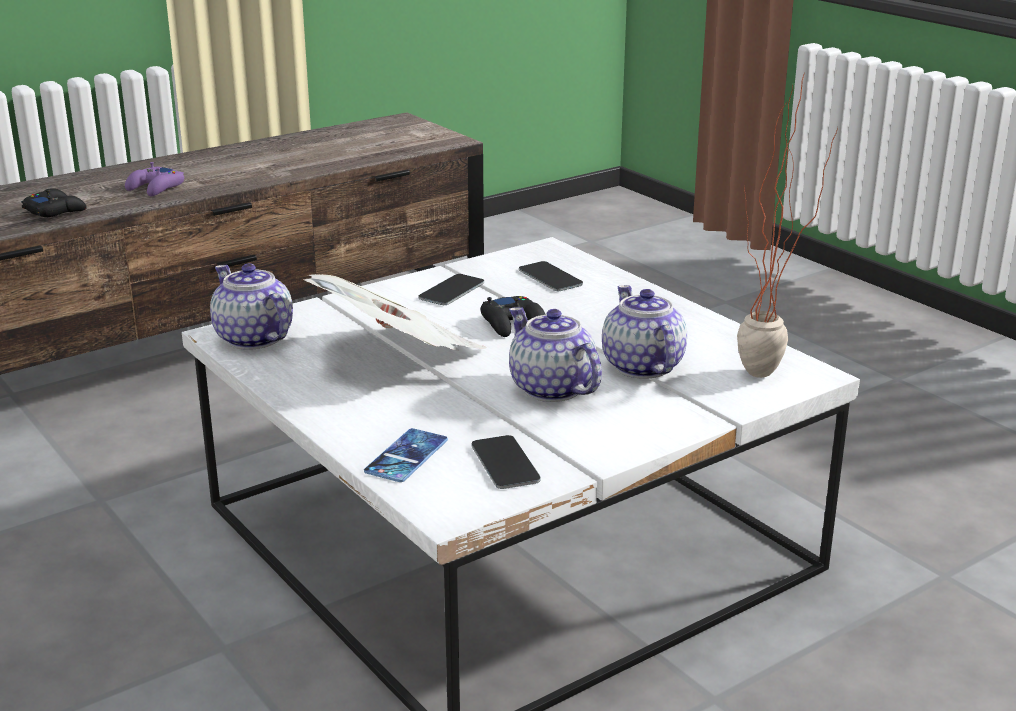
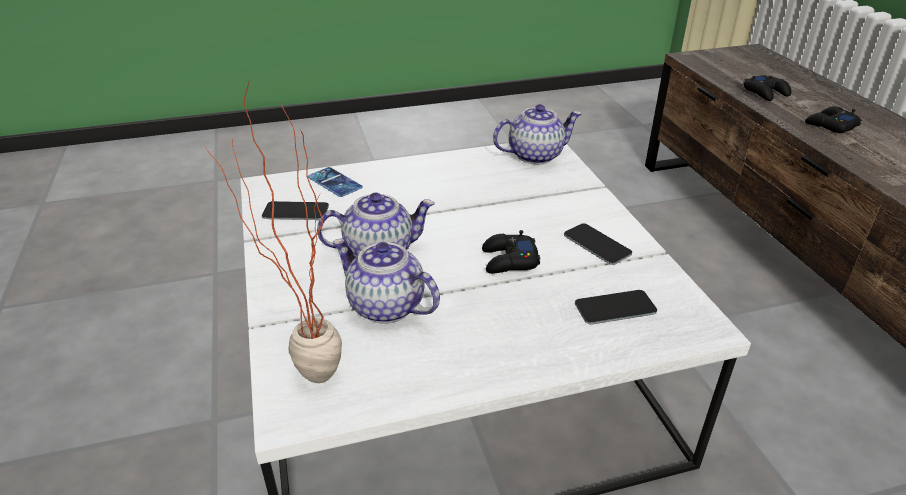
camera: 110 degrees right, 10 degrees up
purple game controller [125,162,185,196] -> black game controller [805,106,862,133]
newspaper [303,274,486,351] -> none
teapot [602,285,687,379] -> teapot turned 150 degrees counterclockwise [333,239,440,324]

